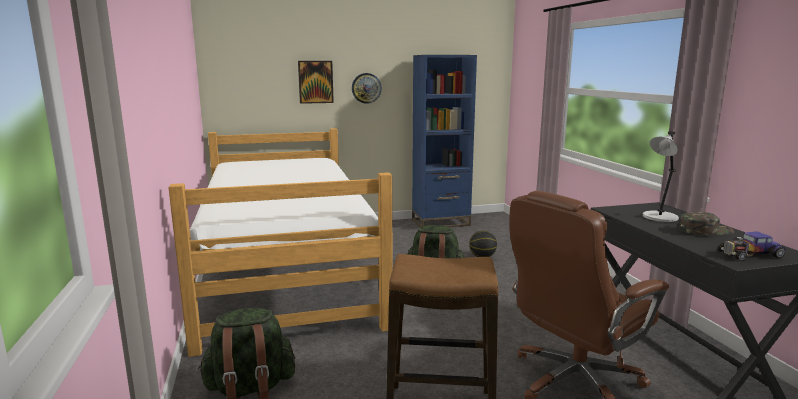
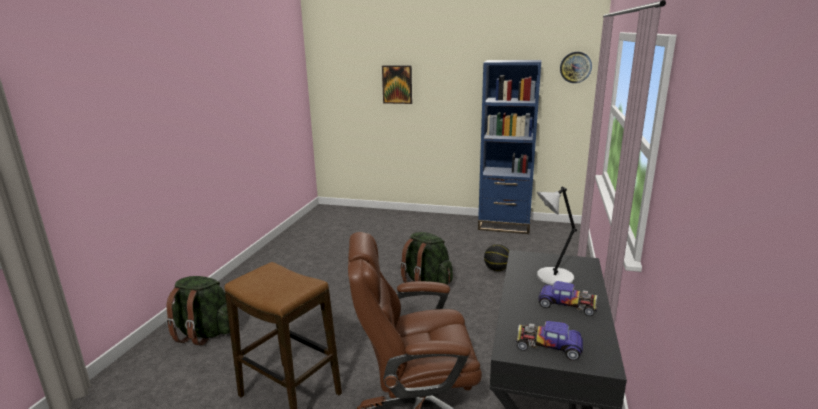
camera: 30 degrees right, 5 degrees up
bed [168,128,392,357] -> none
wall clock [352,73,381,104] -> wall clock moved to [560,52,592,83]
green cap [679,212,734,235] -> toy car [538,281,597,316]

